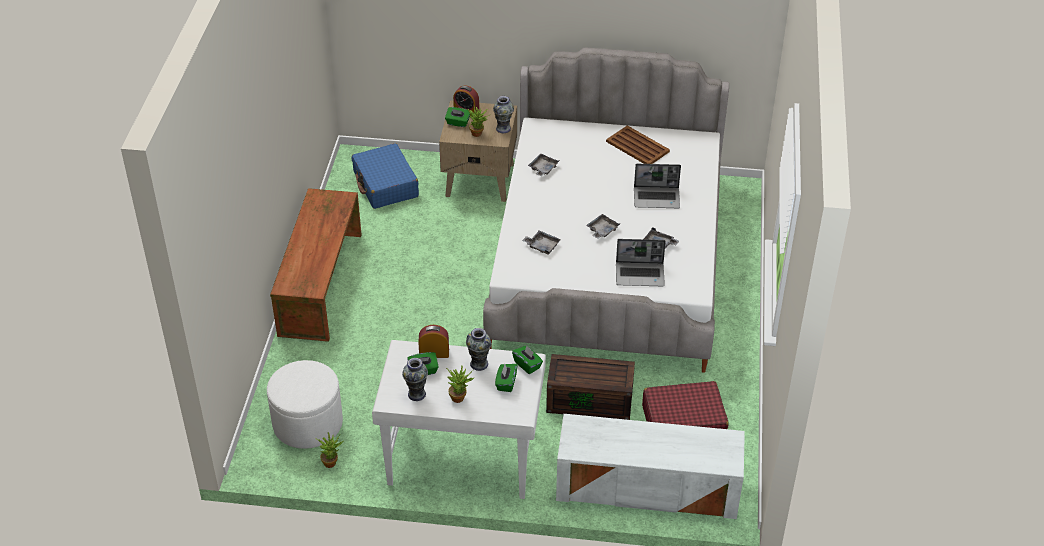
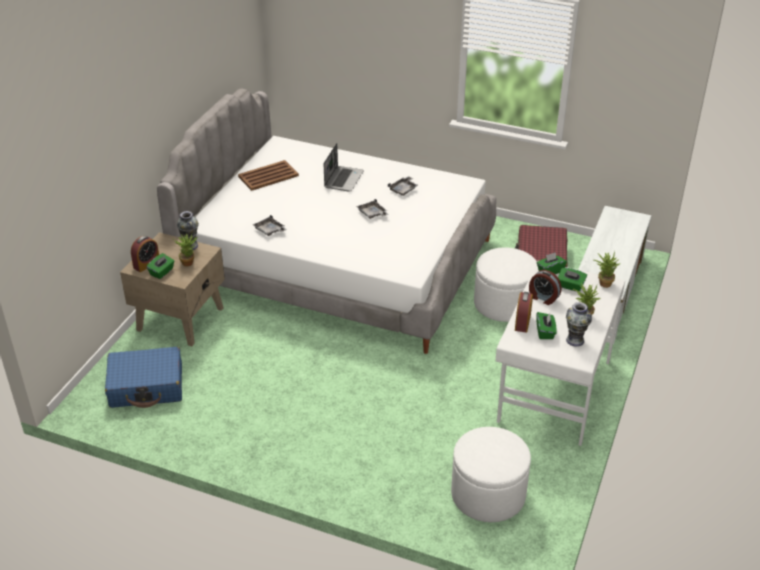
camera: 75 degrees left, 5 degrees down
brown bench [270,188,362,342] -> none
potted plant [315,432,343,468] -> potted plant moved to [593,251,620,288]
vase [466,328,491,371] -> alarm clock [529,270,562,305]
grey tray [522,230,561,255] -> none
brown storage box [546,354,635,420] -> white ottoman [474,247,537,322]
laptop [616,239,666,287] -> none

